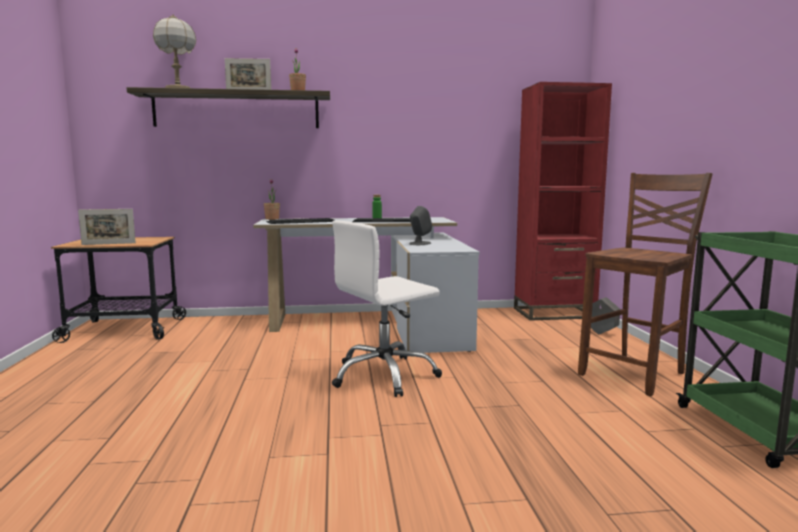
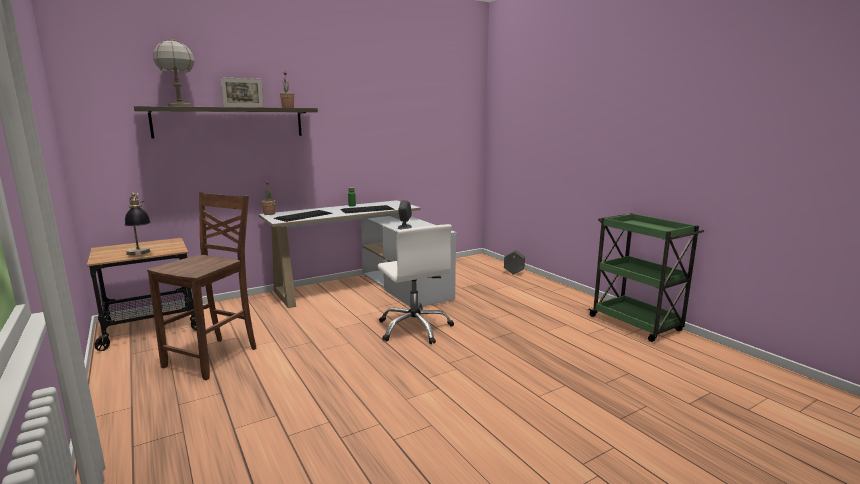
camera: 25 degrees left, 5 degrees up
picture frame [78,209,136,245] -> table lamp [124,193,151,255]
white office chair [332,220,442,397] -> white office chair turned 60 degrees counterclockwise [378,224,454,344]
red bookcase [514,82,612,321] -> none
brown chair [578,173,712,396] -> brown chair moved to [147,192,256,380]

